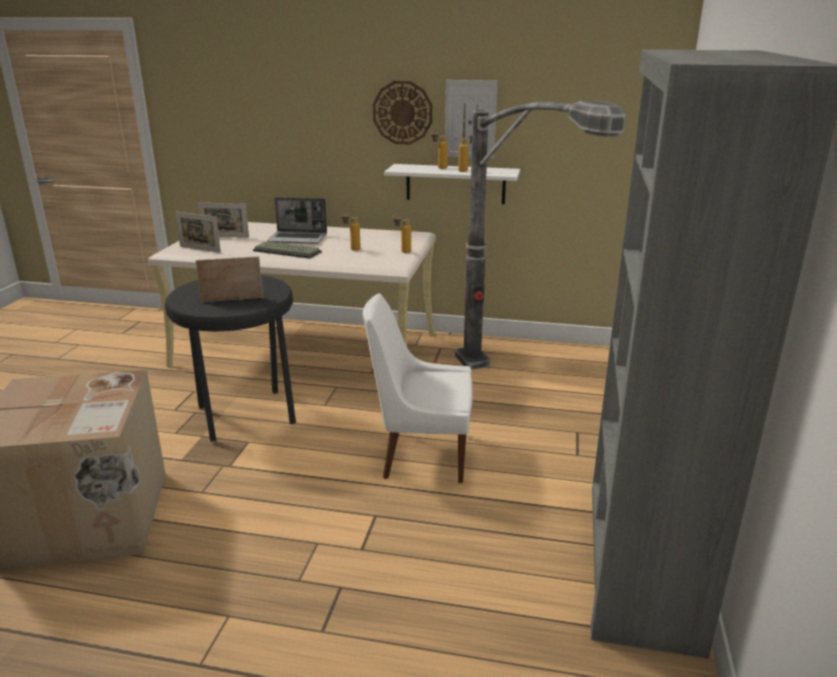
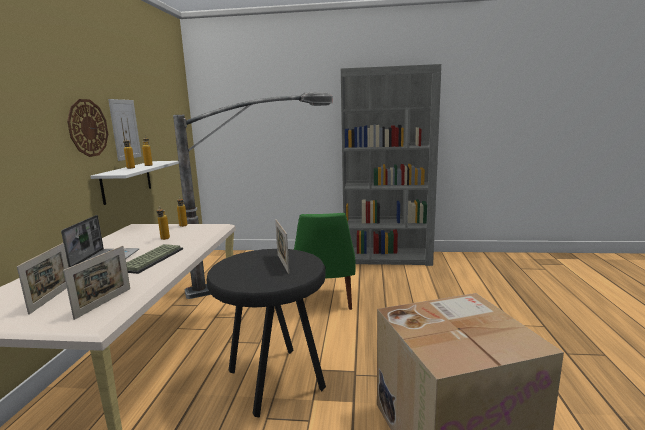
camera: 95 degrees left, 10 degrees down
white chair [363,293,473,483] -> green chair [294,213,356,310]

